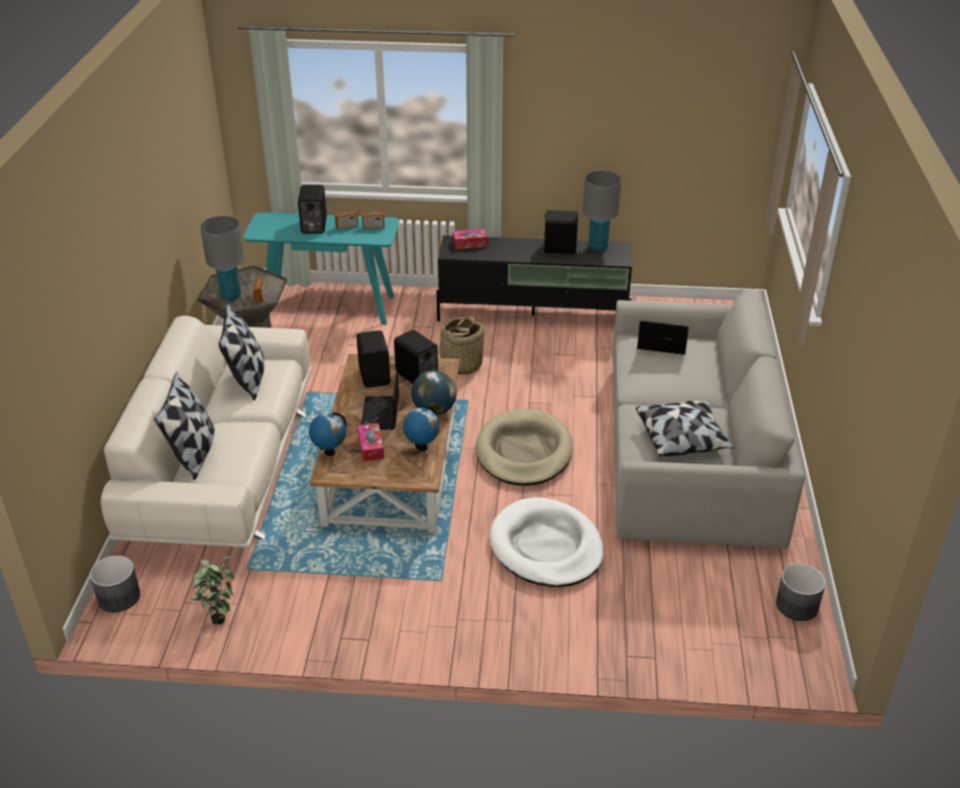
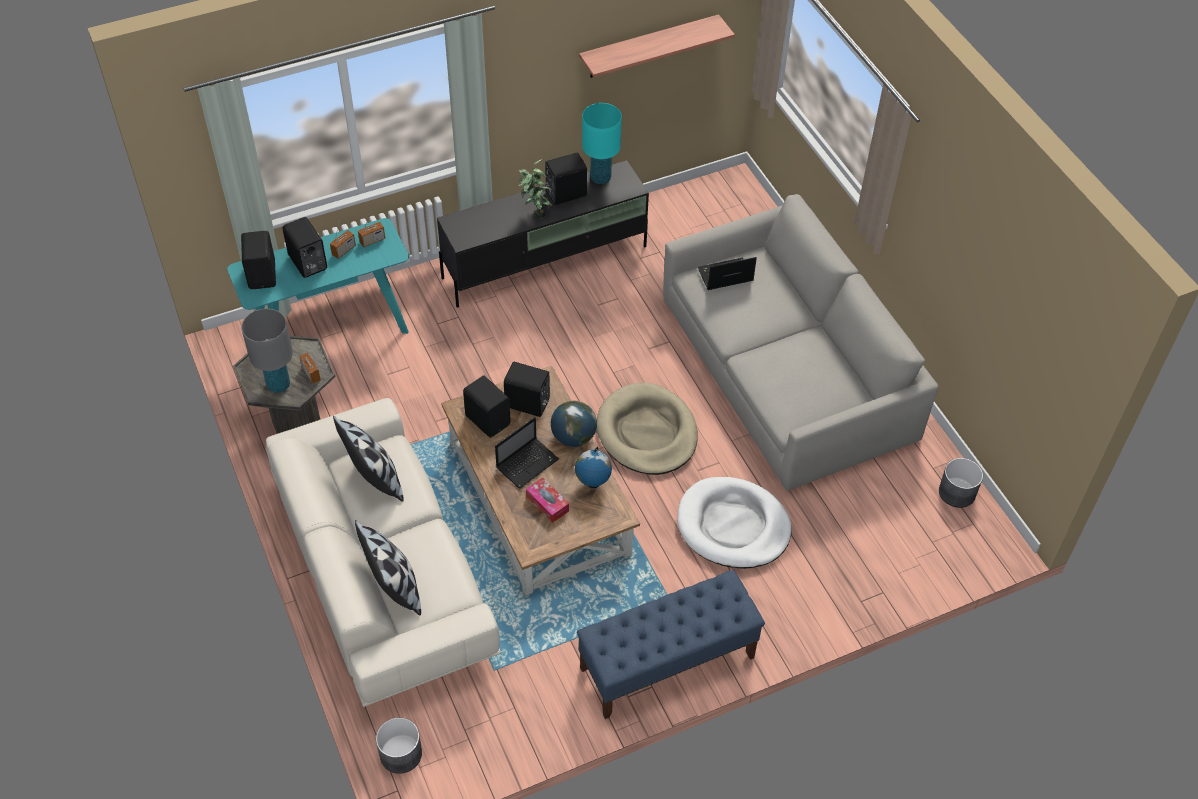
camera: 30 degrees left, 15 degrees up
potted plant [191,556,235,625] -> potted plant moved to [518,159,552,219]
globe [309,412,347,456] -> none
laptop [361,369,399,430] -> laptop turned 105 degrees counterclockwise [495,417,559,488]
basket [439,317,485,374] -> none
tissue box [453,229,488,249] -> none
grey table lamp [583,170,621,251] -> turquoise table lamp [582,103,622,184]
pillow [636,401,734,457] -> none
none -> black speaker [241,231,276,289]
none -> blue bench [577,570,765,719]
none -> shelf [579,14,735,78]

